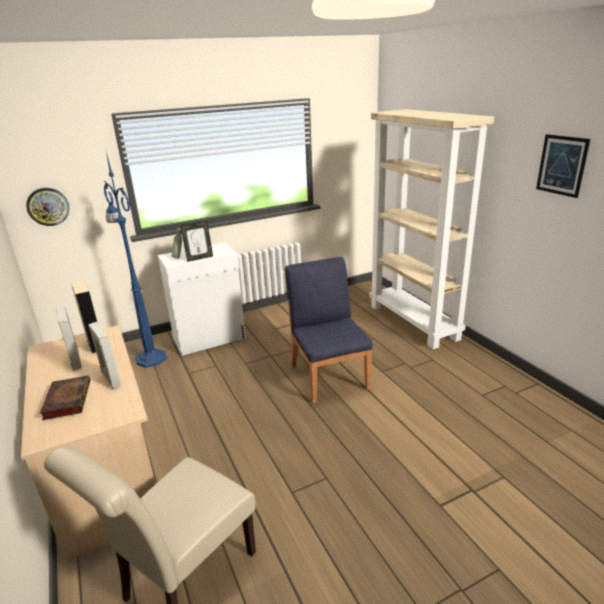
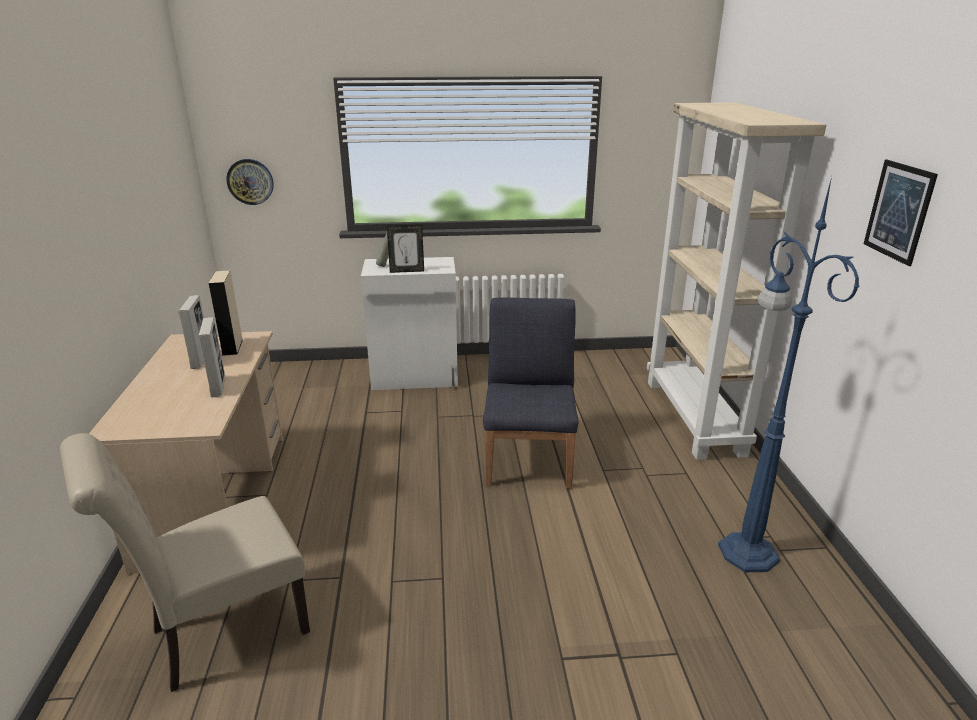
camera: 20 degrees right, 0 degrees up
book [39,376,90,420] -> none
blue floor lamp [104,152,167,368] -> blue floor lamp moved to [718,177,860,572]

